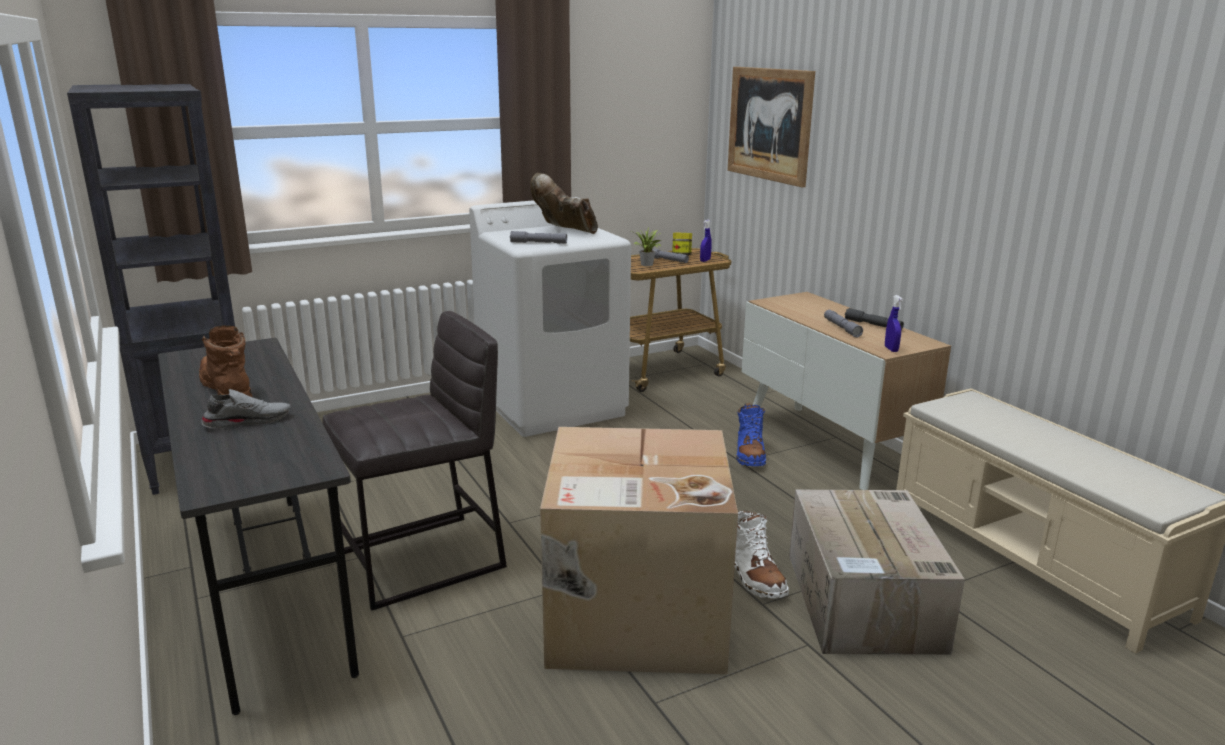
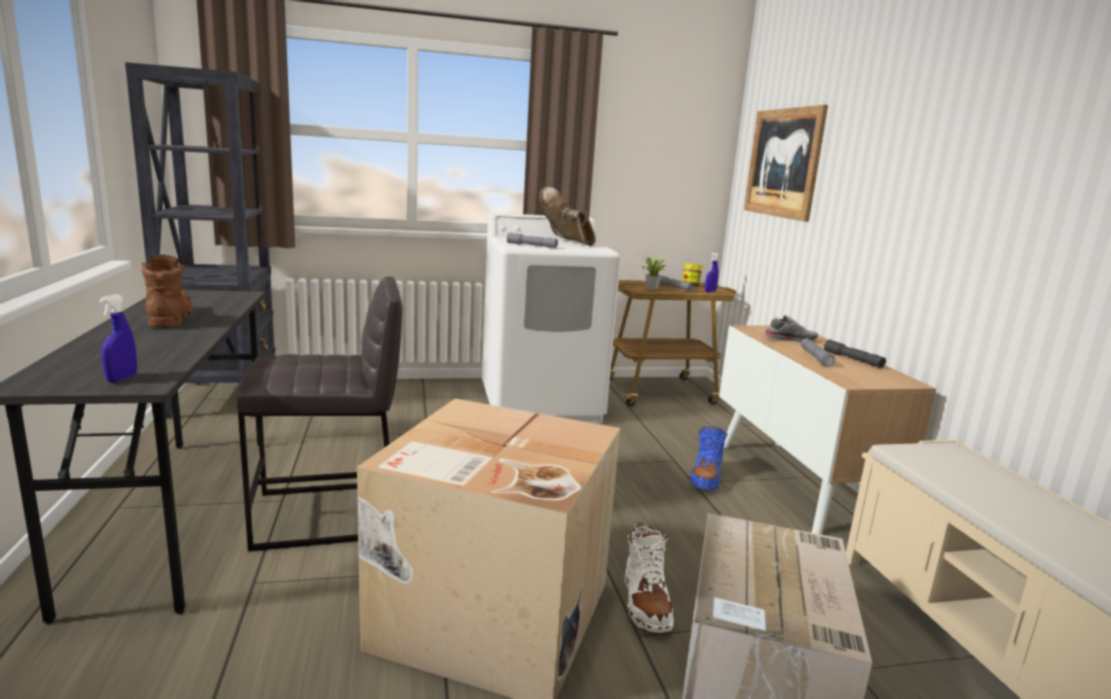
camera: 15 degrees right, 5 degrees down
grey shoe [201,389,291,428] -> grey shoe moved to [764,315,818,342]
blue spray bottle [885,295,903,352] -> blue spray bottle moved to [99,294,137,382]

